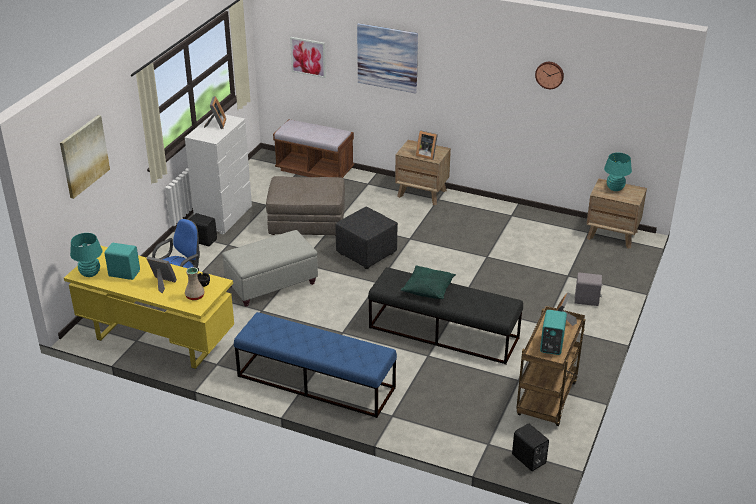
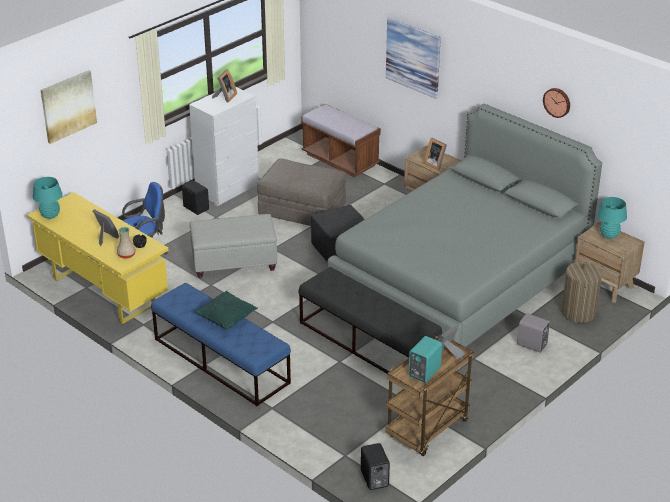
camera: 20 degrees right, 0 degrees up
turquoise speaker [105,243,140,280] -> none
picture [290,37,326,78] -> none
green pillow [401,265,456,299] -> green pillow moved to [194,291,258,330]
none -> grey bed [327,104,602,347]
none -> laundry basket [561,261,602,323]

